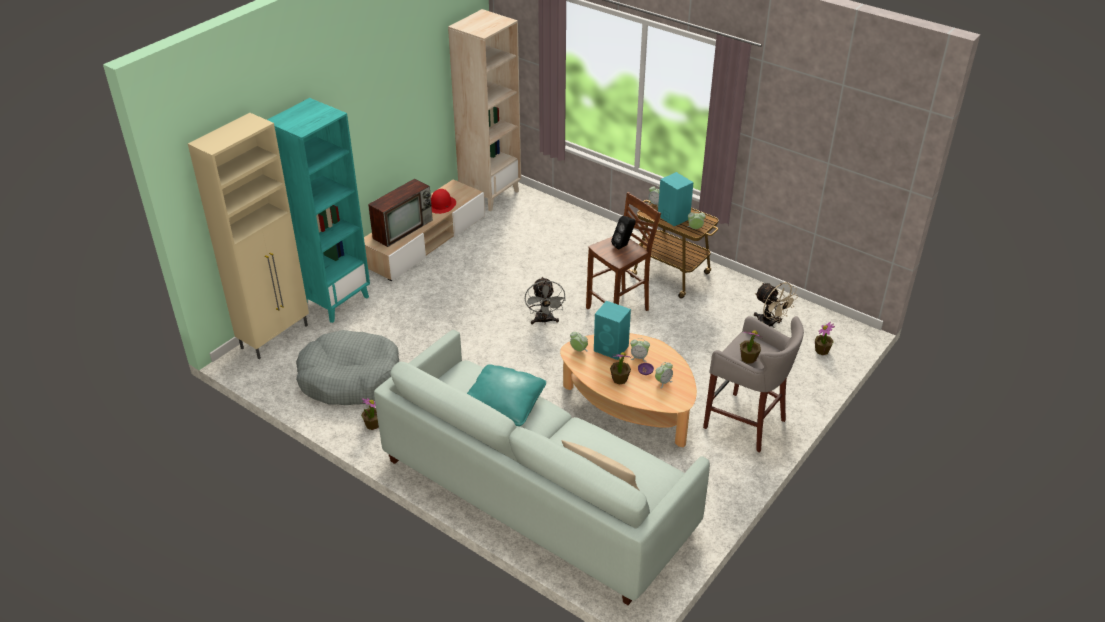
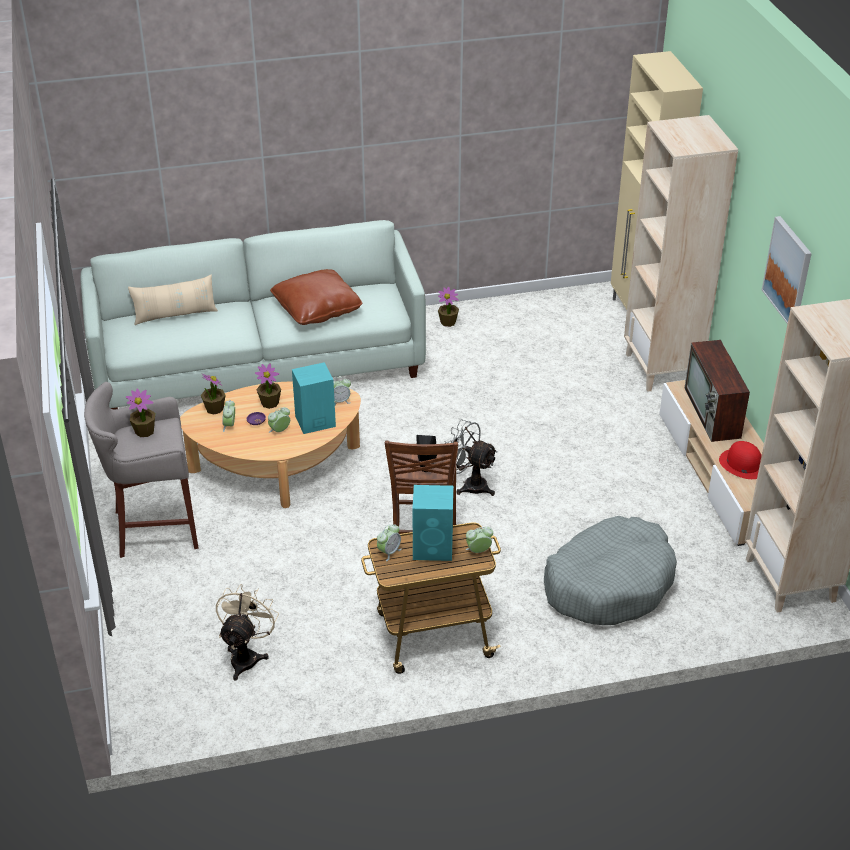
camera: 130 degrees right, 0 degrees up
turquoise bookcase [267,98,370,323] -> beige bookcase [624,115,738,392]
grey dog bed [296,330,399,405] -> grey dog bed moved to [544,516,677,625]
turquoise pillow [467,364,546,426] -> brown pillow [270,269,362,325]
beige fan [754,282,798,327] -> beige fan turned 105 degrees clockwise [216,584,279,681]
potted plant [815,322,835,355] -> potted plant moved to [201,373,225,415]
none -> picture [762,216,812,324]

